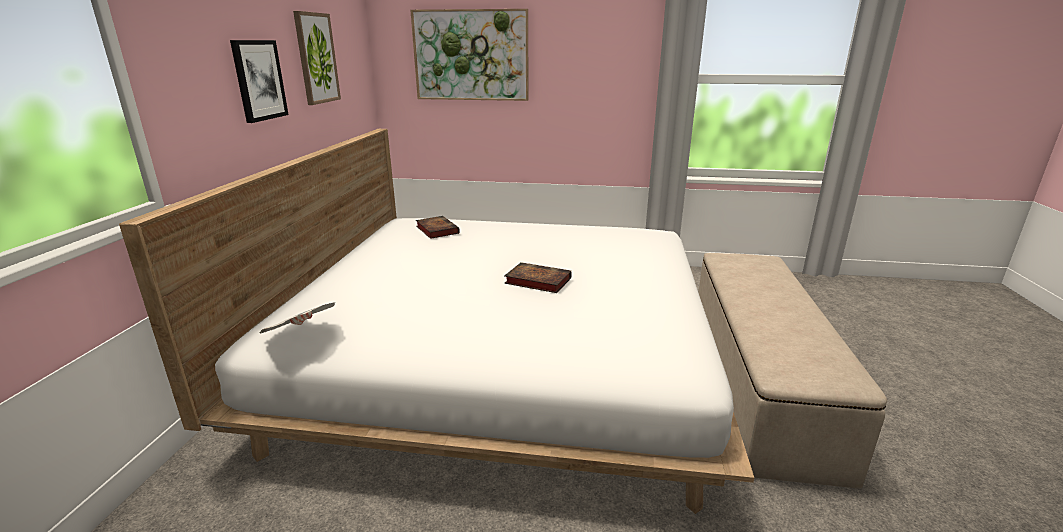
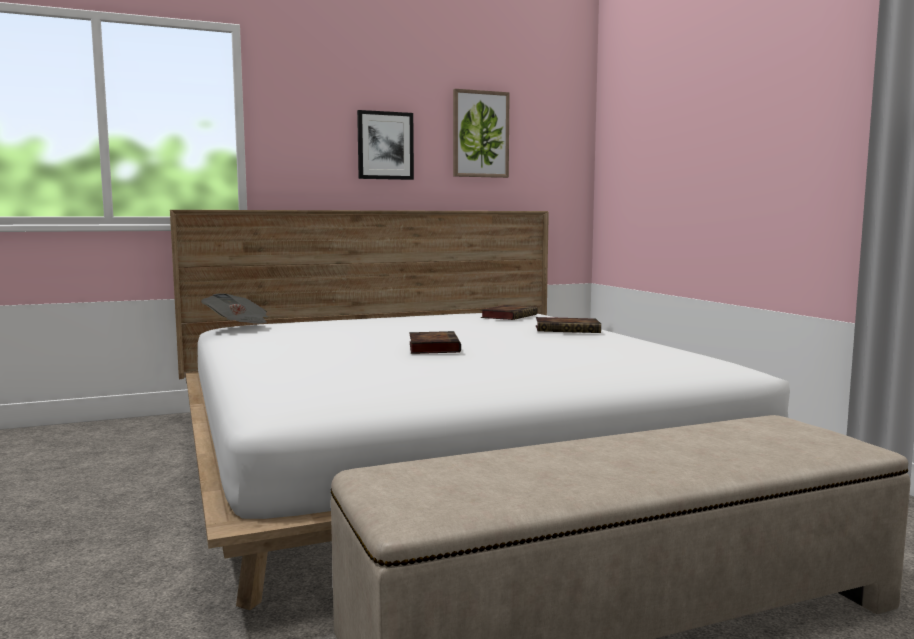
camera: 60 degrees right, 15 degrees down
picture [410,9,528,101] -> none
none -> book [536,317,601,333]

